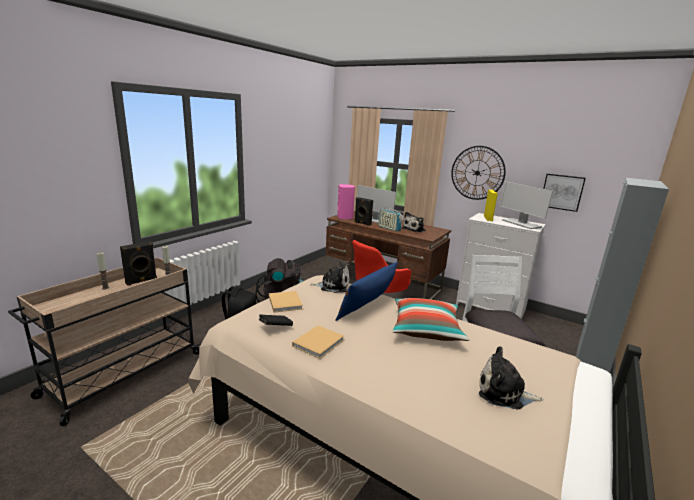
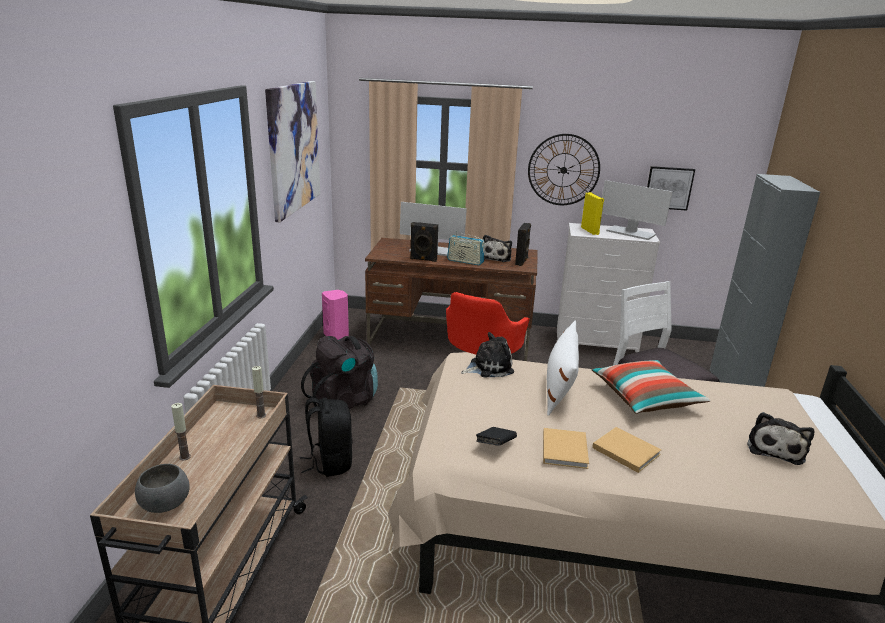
camera: 25 degrees left, 5 degrees up
black speaker [120,241,157,286] -> black speaker moved to [515,223,531,266]
beige book [269,291,303,312] -> beige book moved to [592,427,662,473]
blue pillow [335,261,398,321] -> white pillow [547,320,579,416]
pink speaker [337,184,355,220] -> pink speaker moved to [322,290,349,340]
plush toy [479,346,543,410] -> plush toy turned 60 degrees counterclockwise [747,412,814,465]
none -> grey bowl [135,464,190,513]
none -> picture [265,81,320,222]

